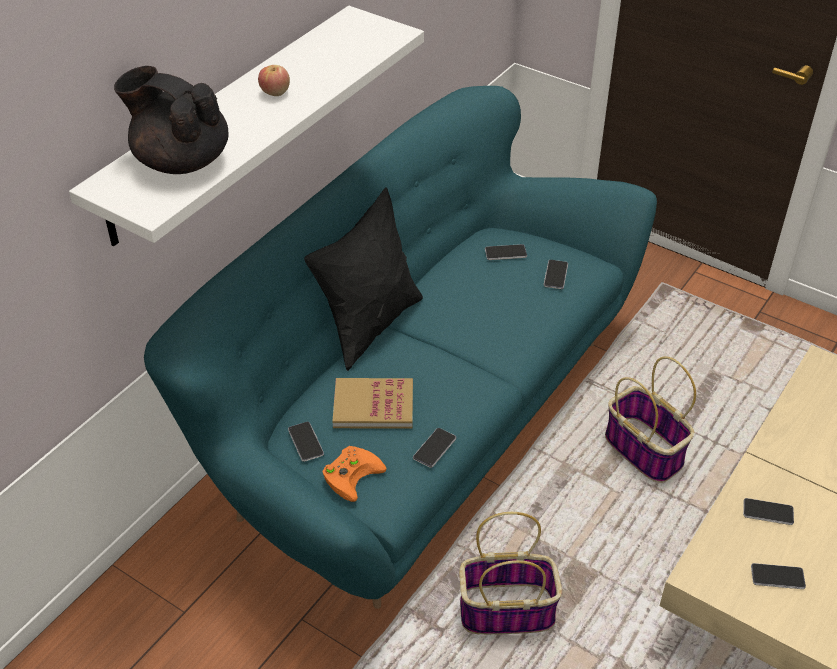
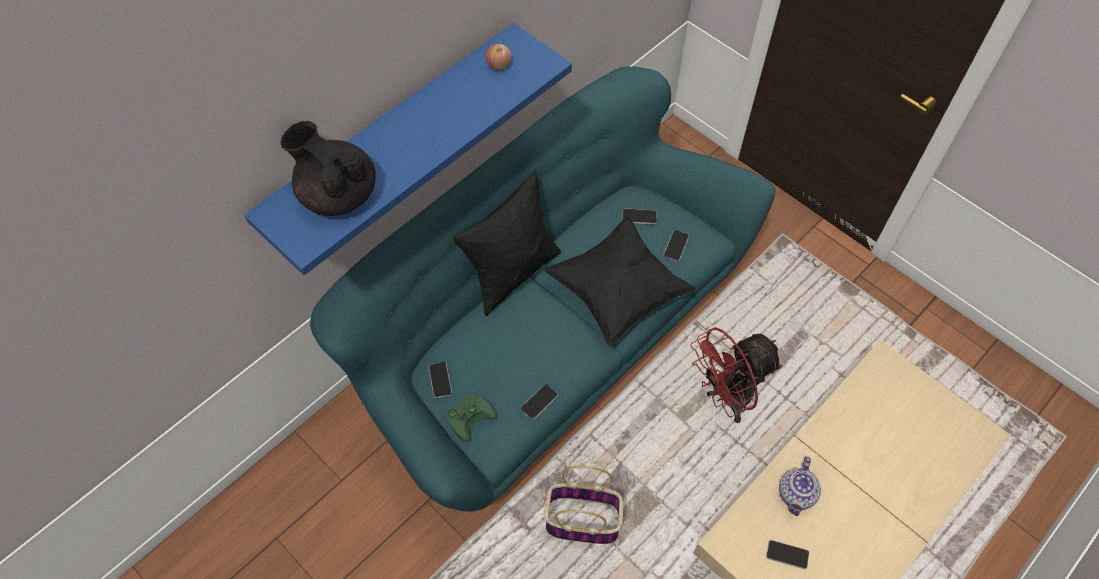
camera: 10 degrees right, 15 degrees up
white shelf [69,6,424,246] -> blue shelf [244,23,572,275]
apple [258,65,290,96] -> apple moved to [486,44,511,71]
orange game controller [323,446,387,502] -> green game controller [446,393,497,442]
book [332,378,413,429] -> none
basket [605,356,696,483] -> red fan [690,327,783,423]
phone [743,498,794,525] -> teapot [779,456,821,516]
none -> black pillow [544,216,696,347]

